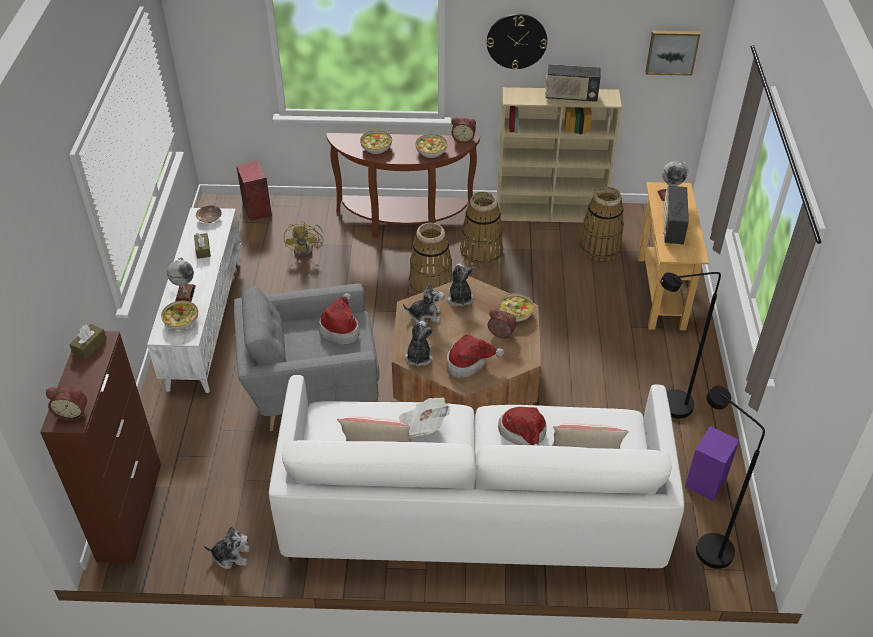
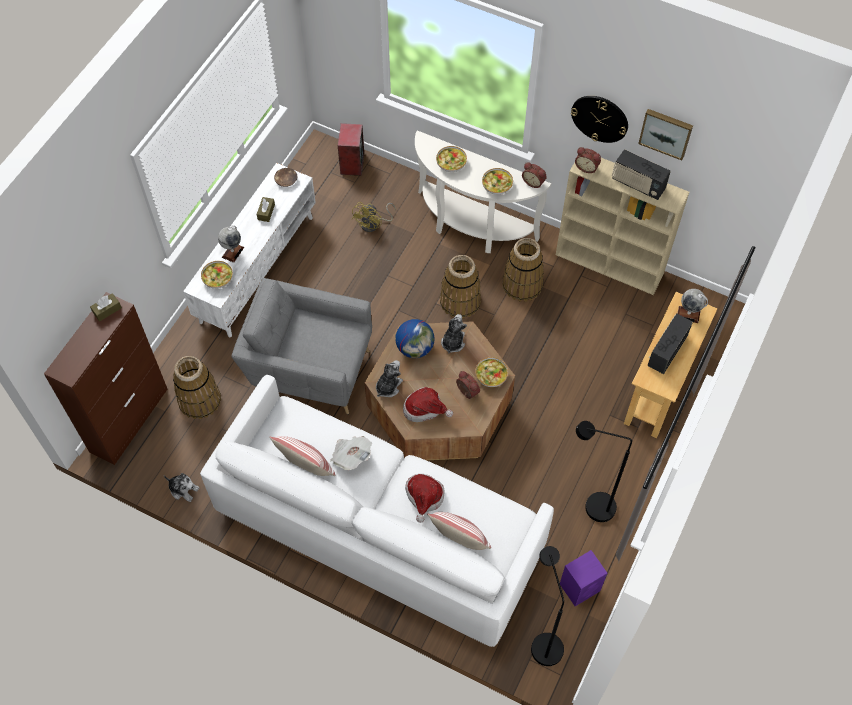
camera: 25 degrees right, 15 degrees up
alarm clock [46,386,87,420] -> alarm clock moved to [575,147,601,173]
hat [319,293,359,345] -> none
brown console table [327,133,480,238] -> white console table [415,130,551,253]
plush toy [403,283,445,325] -> globe [395,319,434,358]
basket [579,187,624,261] -> basket moved to [173,356,221,419]
picture [645,30,700,76] -> picture moved to [638,109,693,160]

